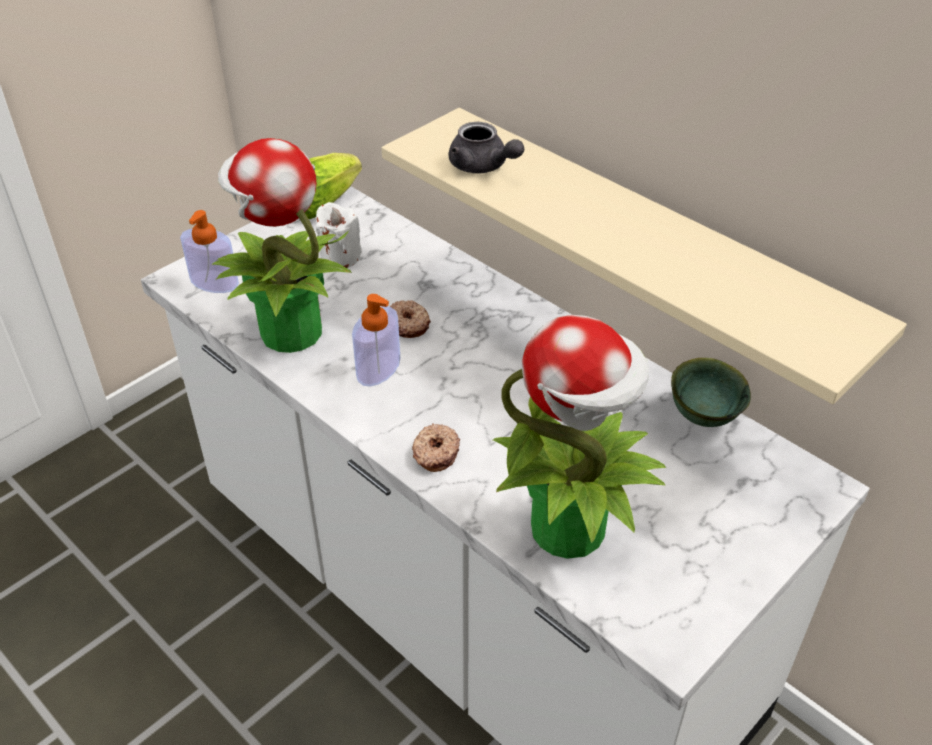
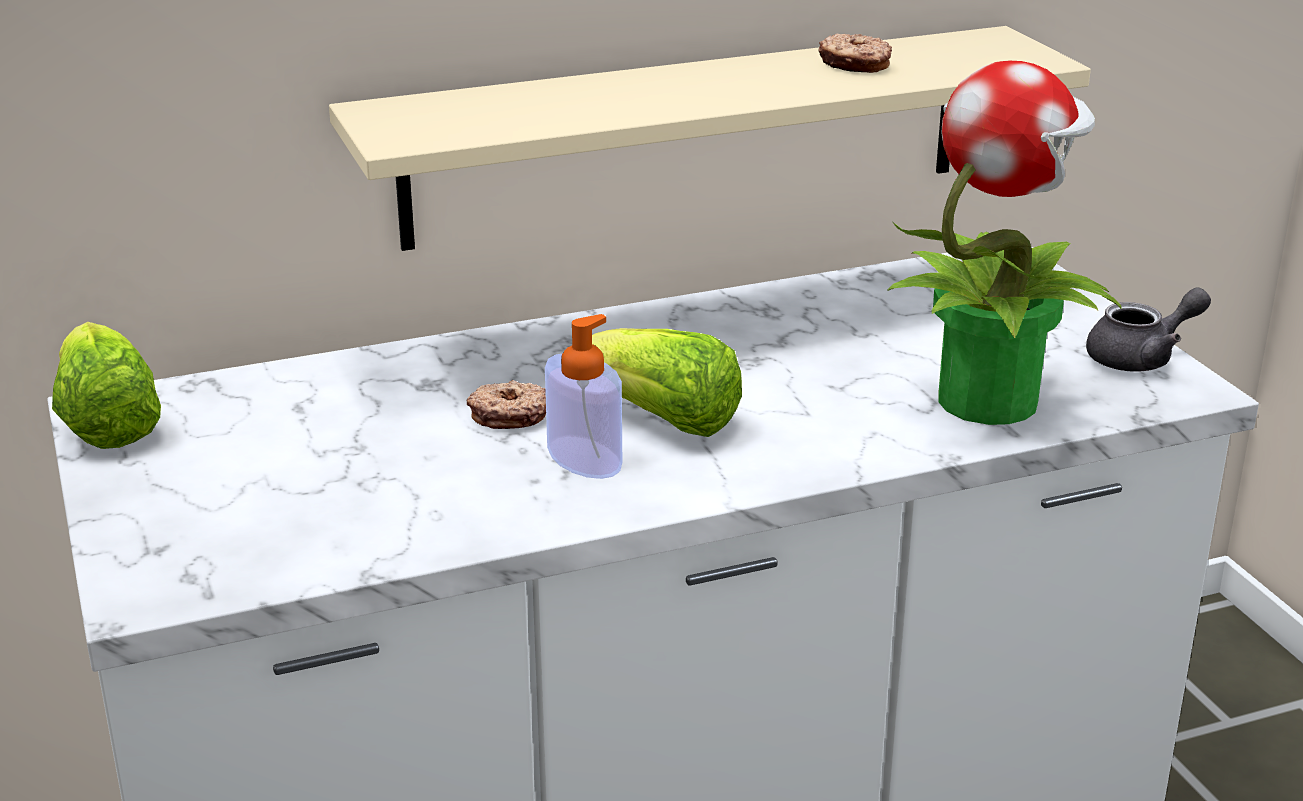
camera: 65 degrees left, 15 degrees down
soap dispenser [180,210,239,293] -> none
potted plant [212,138,352,353] -> none
white candle [316,202,362,268] -> none
donut [412,423,460,472] -> donut moved to [818,33,892,73]
grey teapot [449,122,524,174] -> grey teapot moved to [1086,287,1211,372]
green bowl [671,358,751,427] -> none
none -> lettuce [592,328,742,437]

